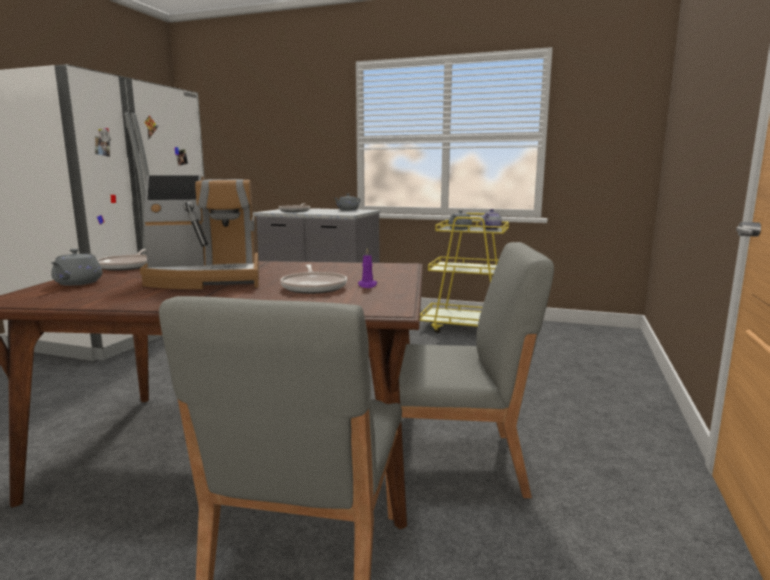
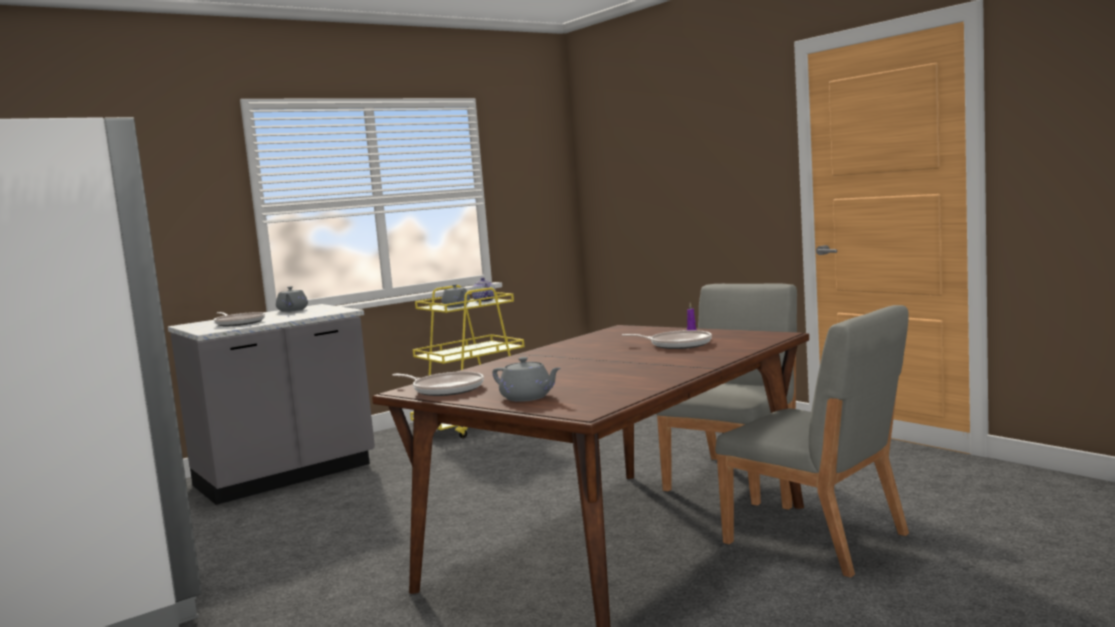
camera: 55 degrees left, 5 degrees down
coffee machine [140,175,259,289] -> none

